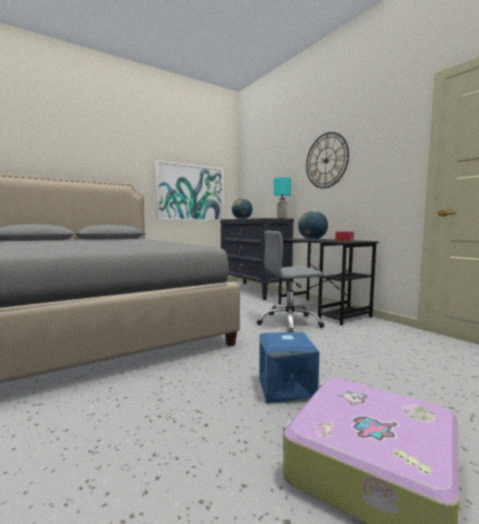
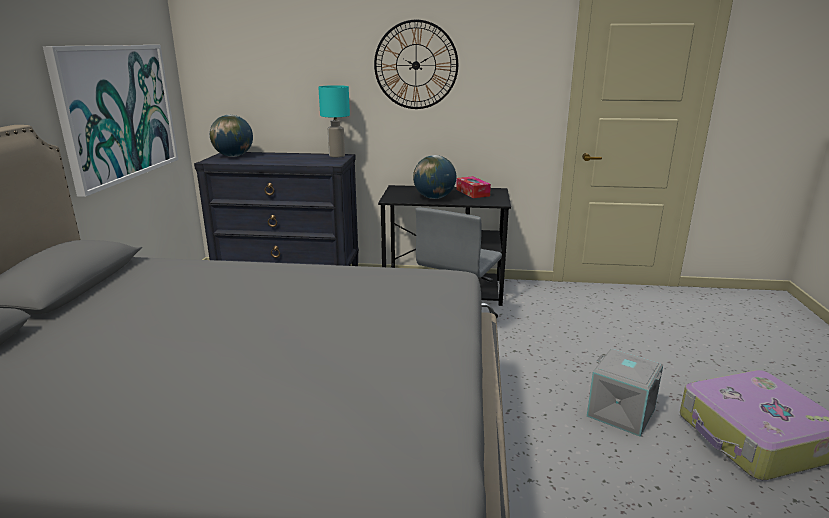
camera: 50 degrees left, 15 degrees up
blue storage box [259,332,319,404] -> grey storage box [587,349,663,437]

